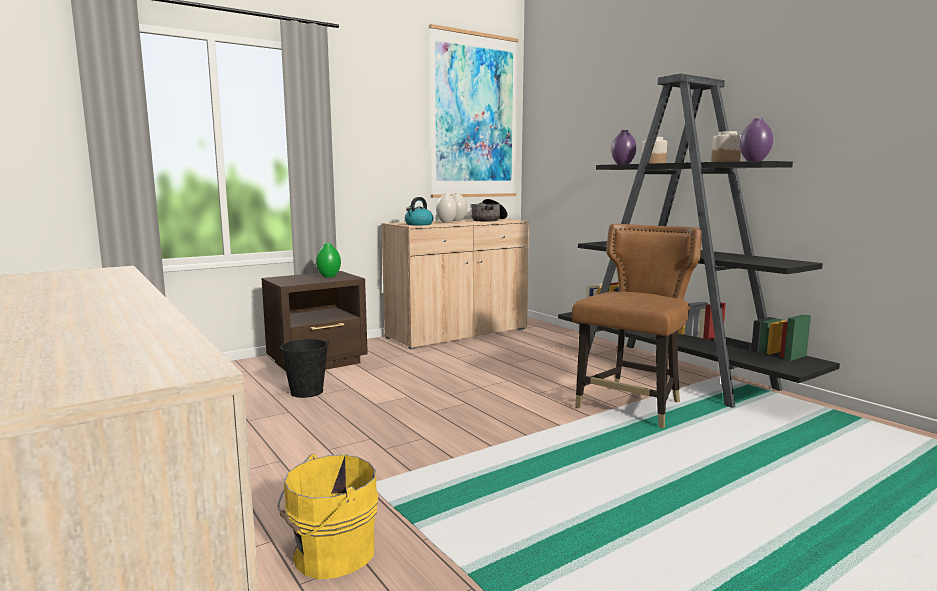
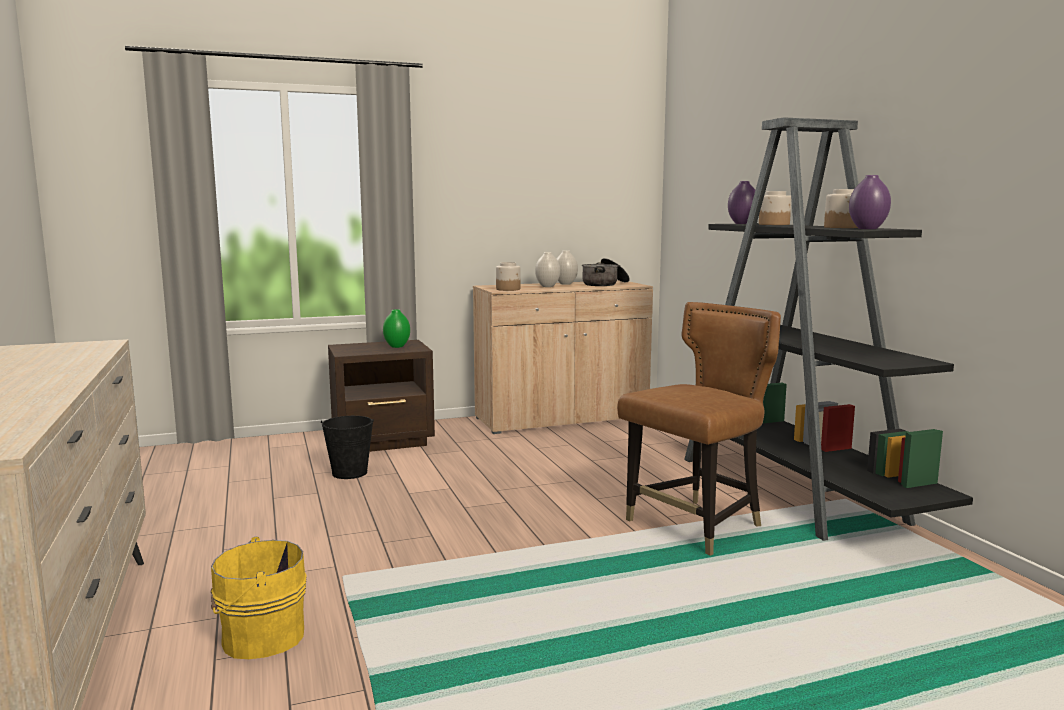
camera: 15 degrees right, 0 degrees up
kettle [405,197,433,225] -> jar [496,262,520,291]
picture [429,24,519,198] -> none

